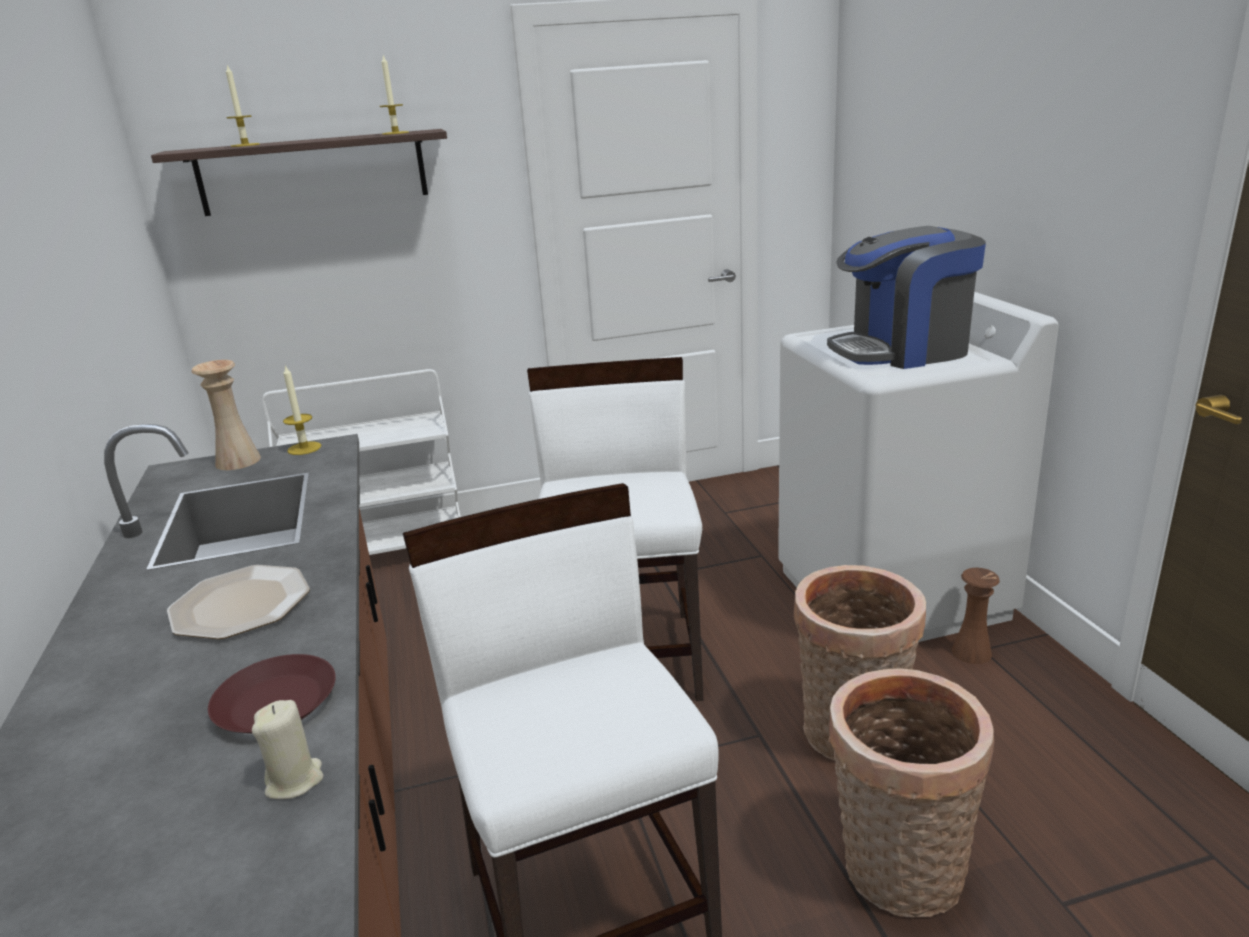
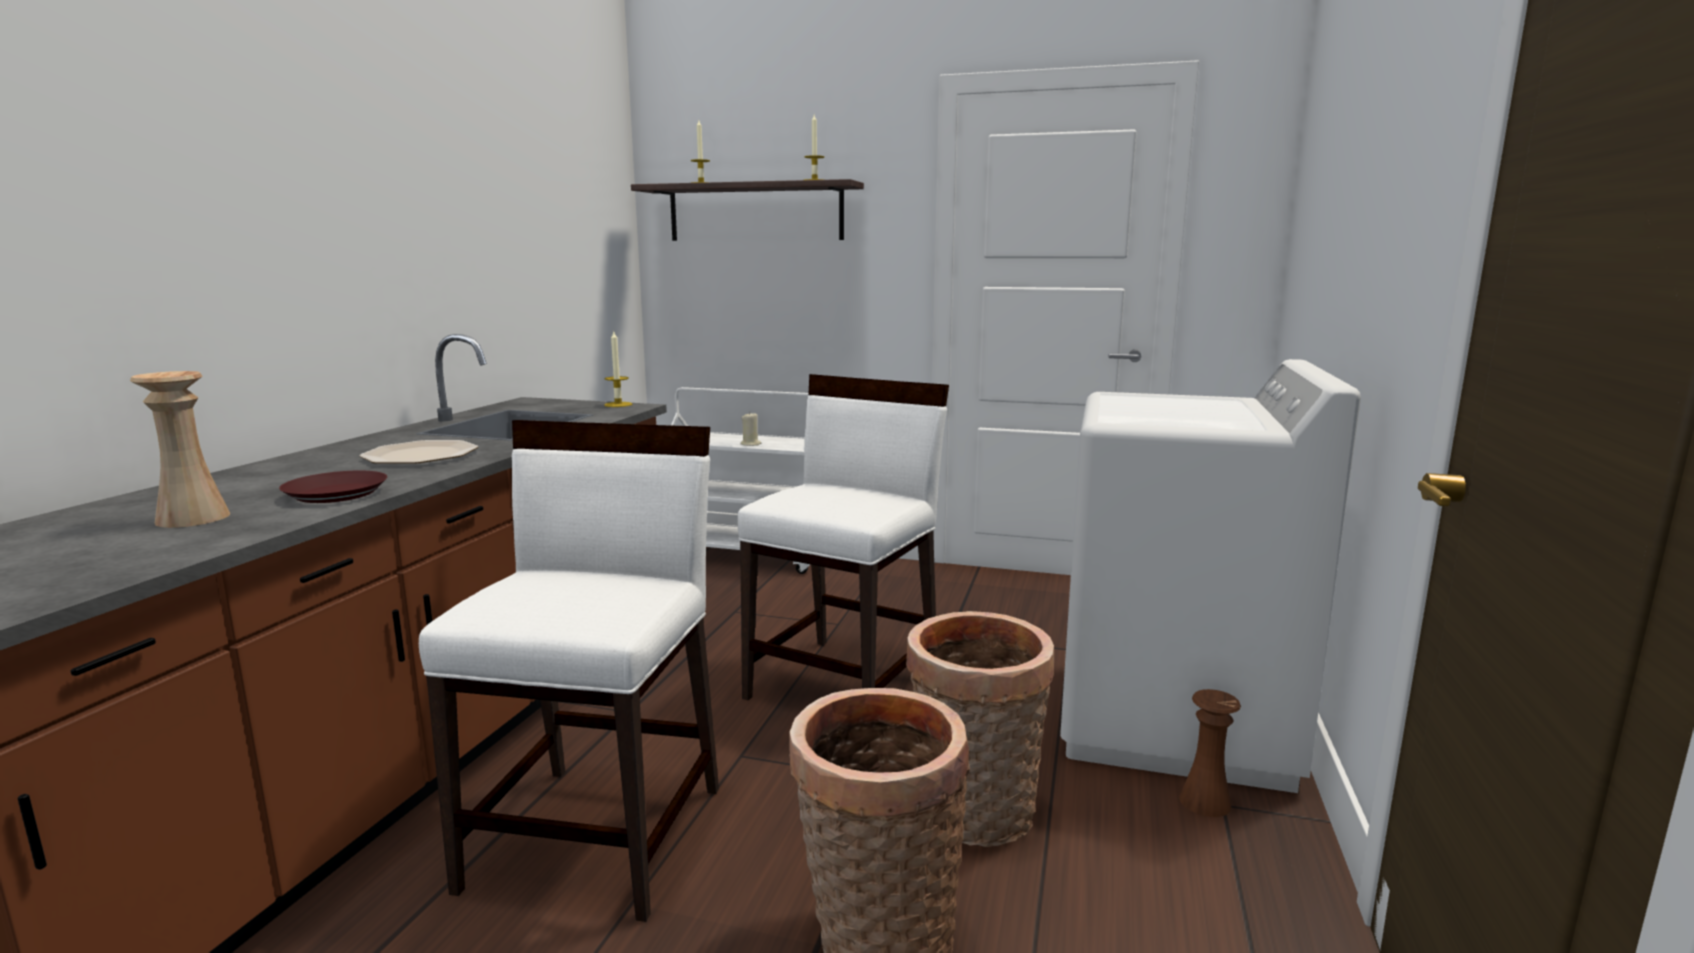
camera: 30 degrees right, 10 degrees down
beige vase [192,360,261,470] -> beige vase moved to [130,371,231,528]
beige candle [252,700,324,799] -> beige candle moved to [740,412,761,446]
coffee machine [827,226,986,369] -> none

